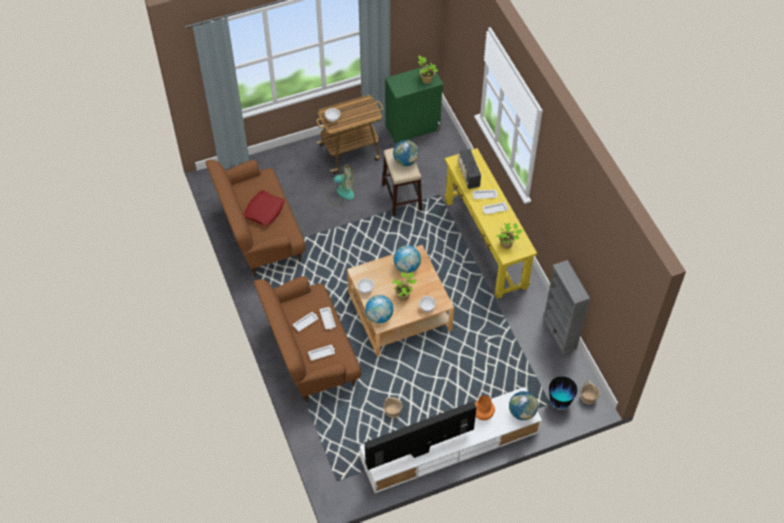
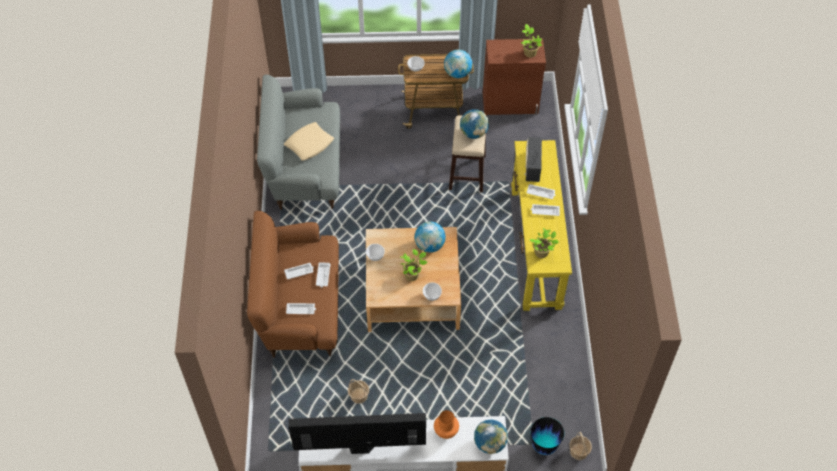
camera: 20 degrees right, 0 degrees up
brown sofa [206,160,306,276] -> grey sofa [257,75,340,210]
red pillow [244,190,285,227] -> beige pillow [284,122,334,161]
fan [326,164,355,205] -> none
globe [365,295,393,323] -> globe moved to [444,50,472,78]
green cabinet [385,65,444,143] -> brown cabinet [483,39,546,115]
grey bookcase [543,260,590,354] -> none

